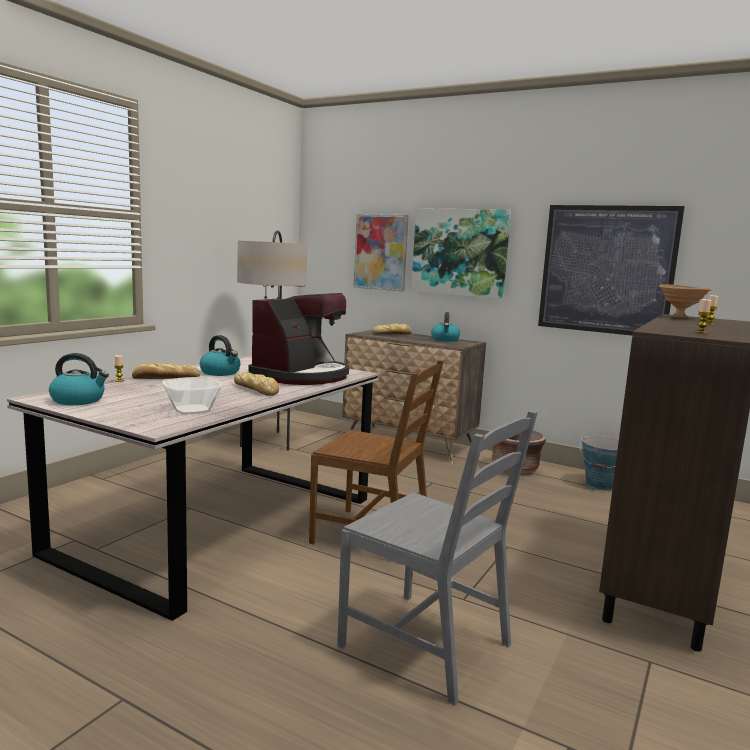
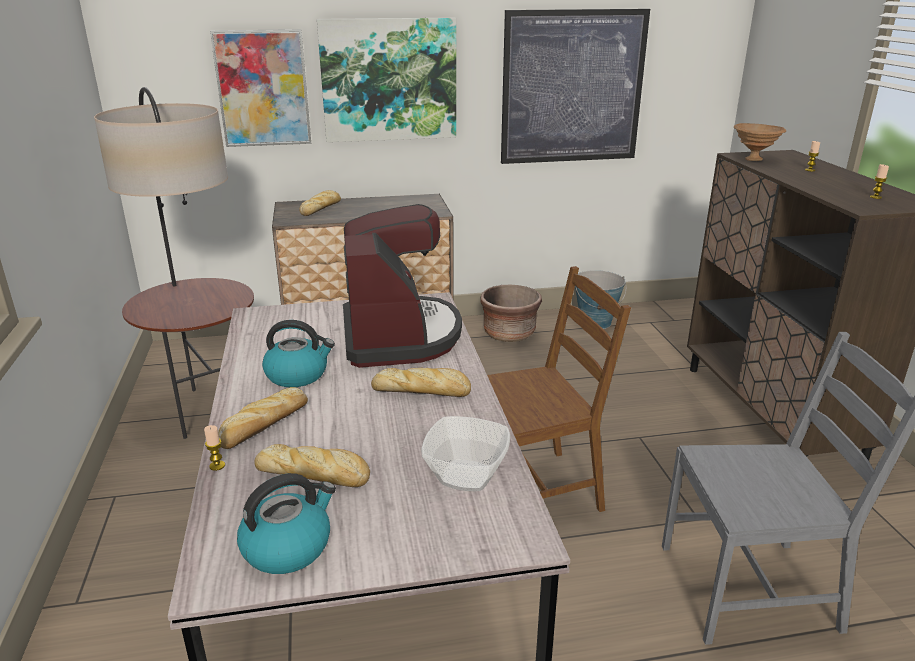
camera: 40 degrees left, 15 degrees up
kettle [431,312,460,341] -> none
none -> bread [254,444,370,487]

